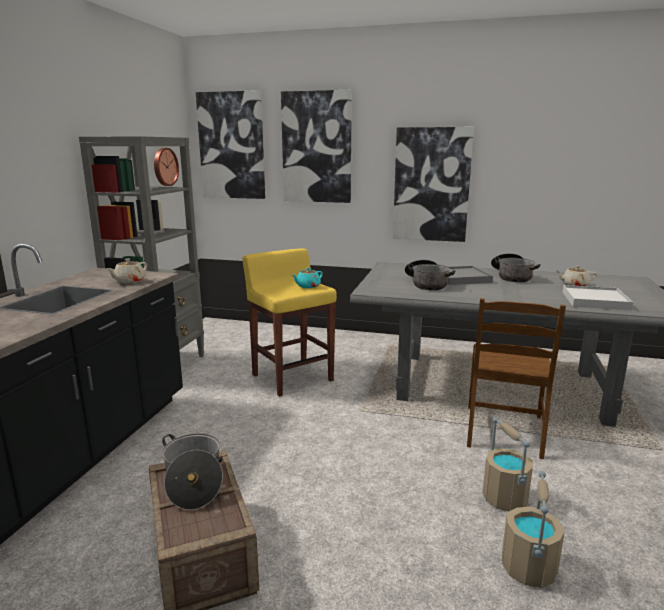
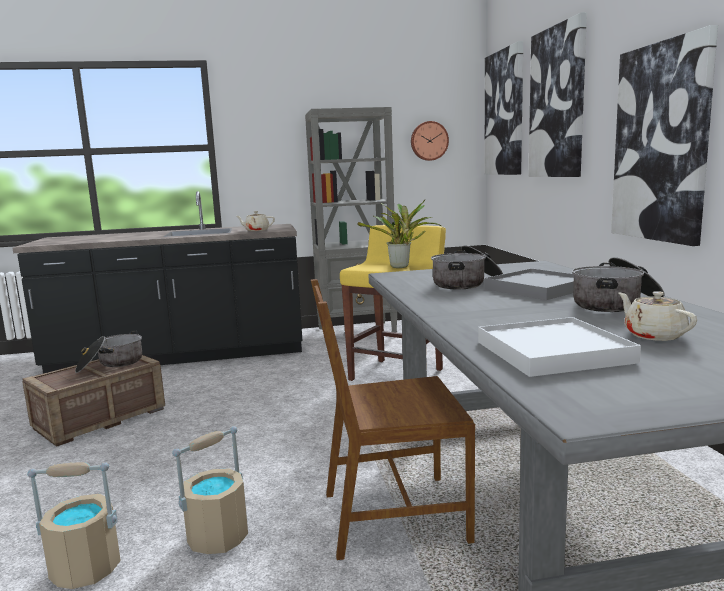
camera: 65 degrees right, 5 degrees down
turquoise teapot [292,268,323,288] -> potted plant [357,200,441,268]

